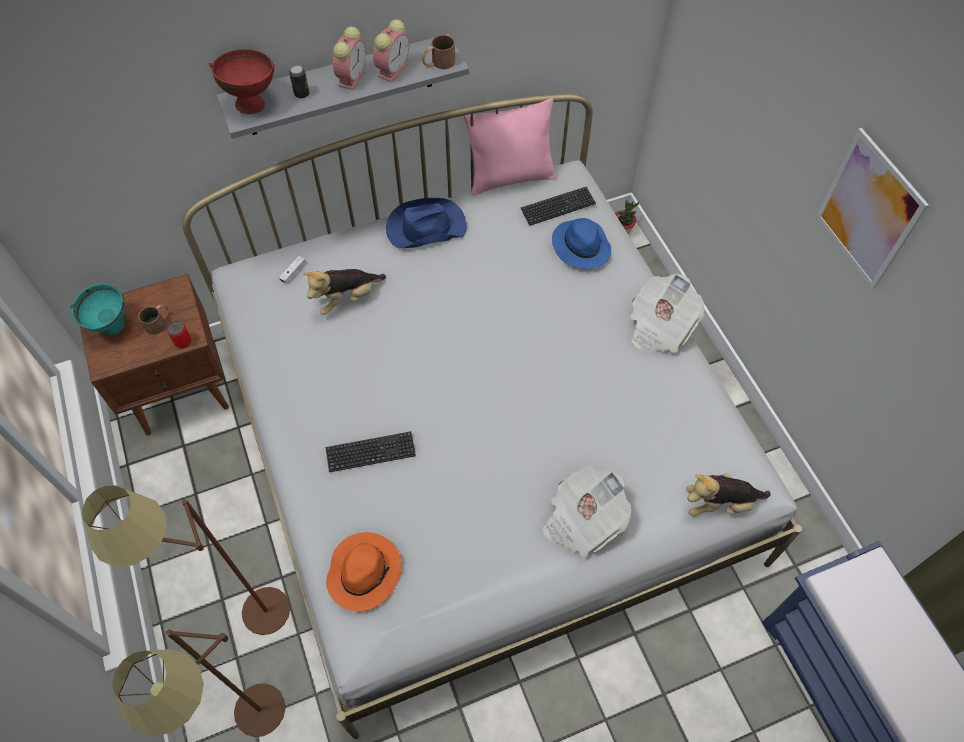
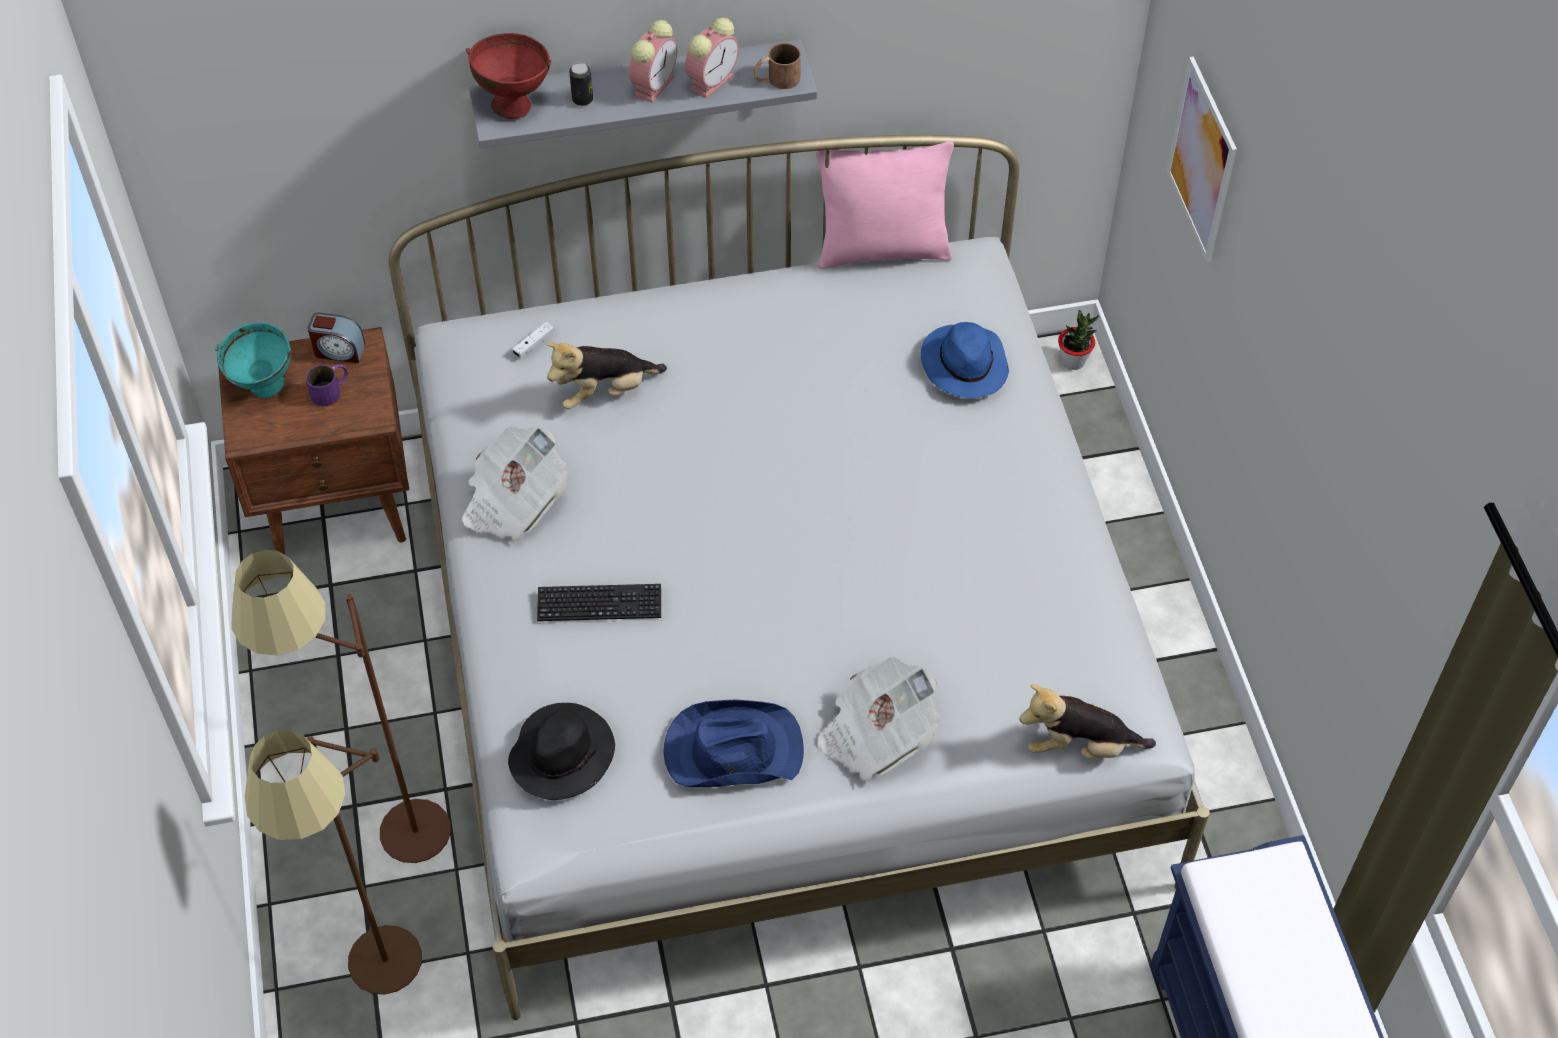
camera: 10 degrees right, 5 degrees down
brown mug [138,304,169,335] -> purple mug [306,364,348,406]
can [167,321,191,348] -> none
orange hat [326,532,402,611] -> black hat [508,703,615,800]
blue hat [386,198,467,248] -> blue hat moved to [663,700,804,787]
keyboard [521,186,596,226] -> none
newspaper [630,274,705,353] -> newspaper moved to [462,426,568,541]
picture [816,128,929,289] -> picture moved to [1167,57,1237,262]
none -> alarm clock [308,313,365,363]

